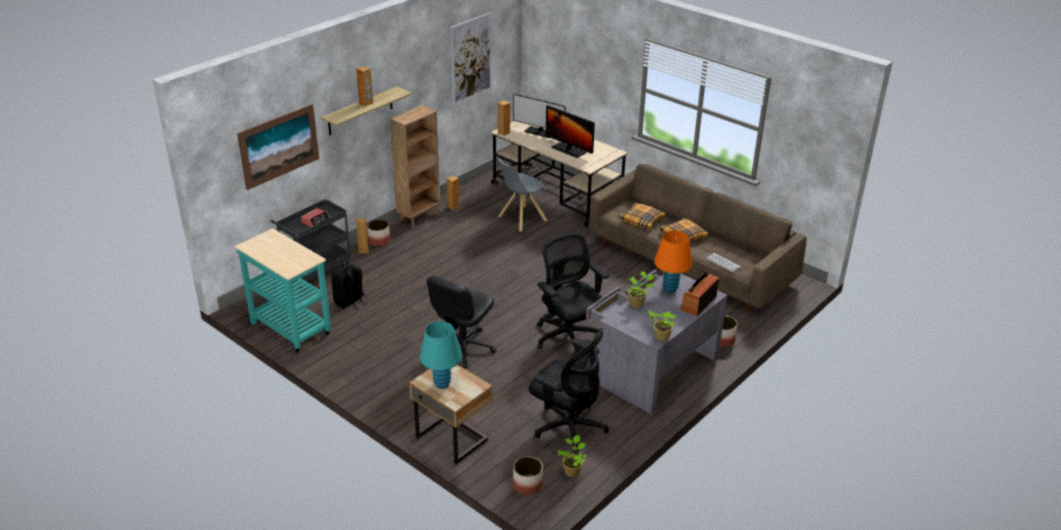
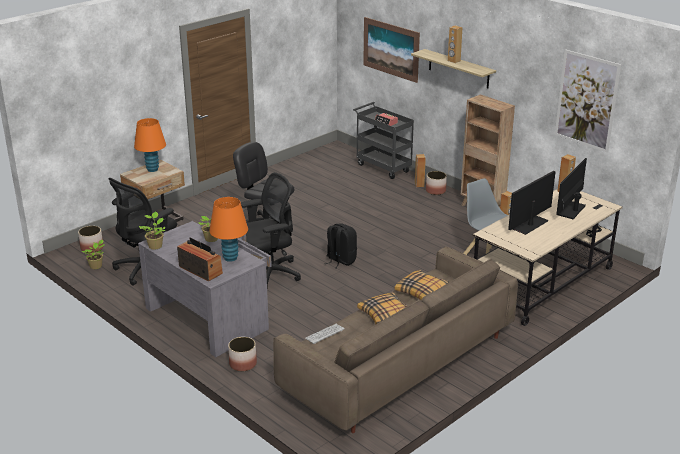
camera: 95 degrees right, 5 degrees down
turquoise cart [235,229,331,352] -> none
black backpack [331,265,368,310] -> black backpack moved to [325,223,357,269]
turquoise table lamp [420,321,462,389] -> orange table lamp [134,118,166,172]

